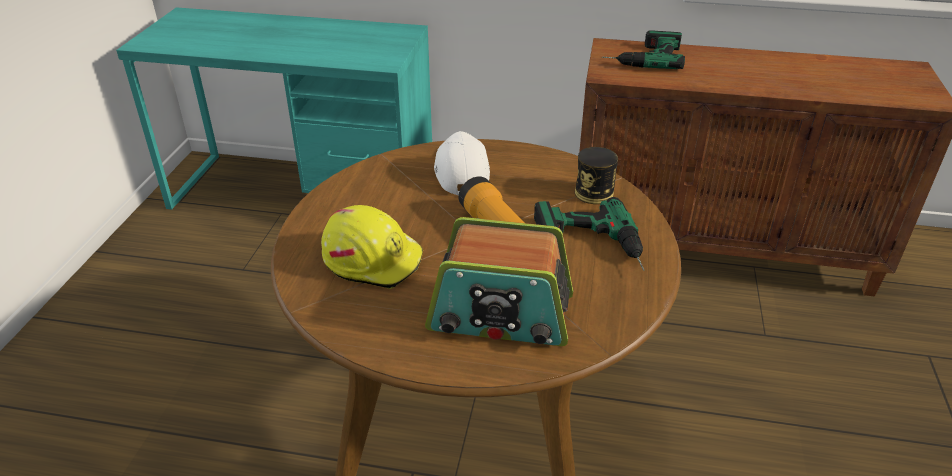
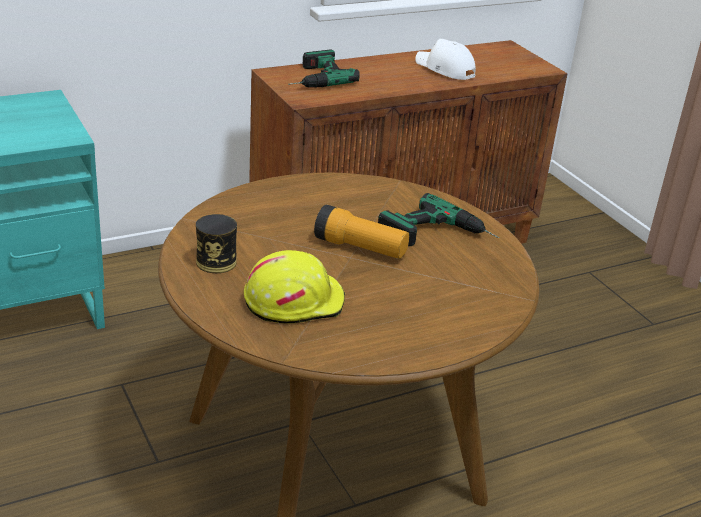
camera: 40 degrees left, 5 degrees down
radio [425,217,573,346] -> none
white cap [434,131,490,195] -> white cap moved to [416,39,476,80]
can [575,147,618,204] -> can moved to [196,214,237,273]

